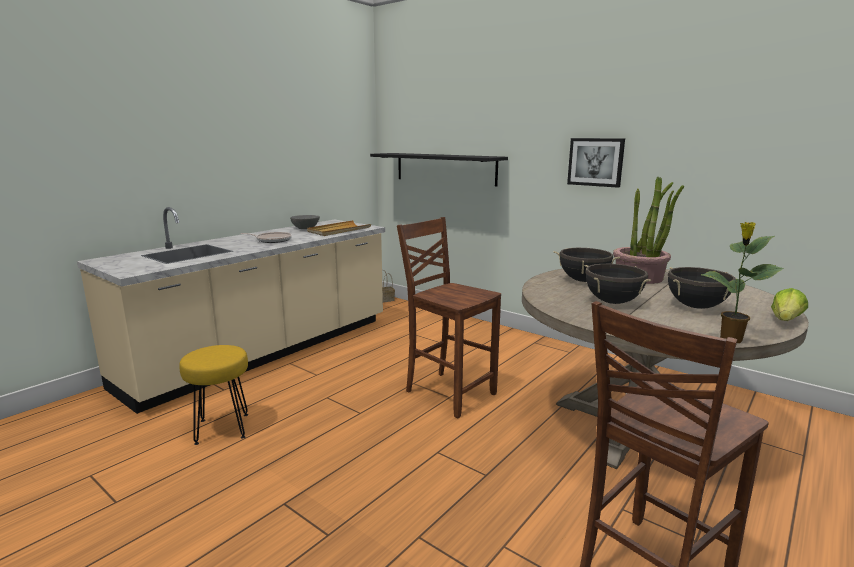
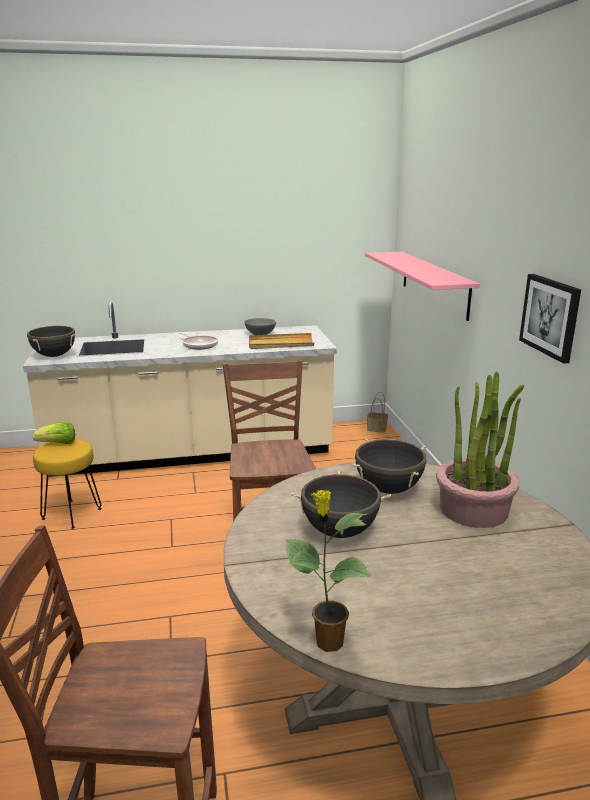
camera: 40 degrees right, 5 degrees up
black shelf [370,153,508,186] -> pink shelf [365,252,480,321]
black cooking pot [668,267,736,309] -> black cooking pot moved to [27,326,76,357]
lettuce [771,288,808,321] -> lettuce moved to [33,421,75,444]

